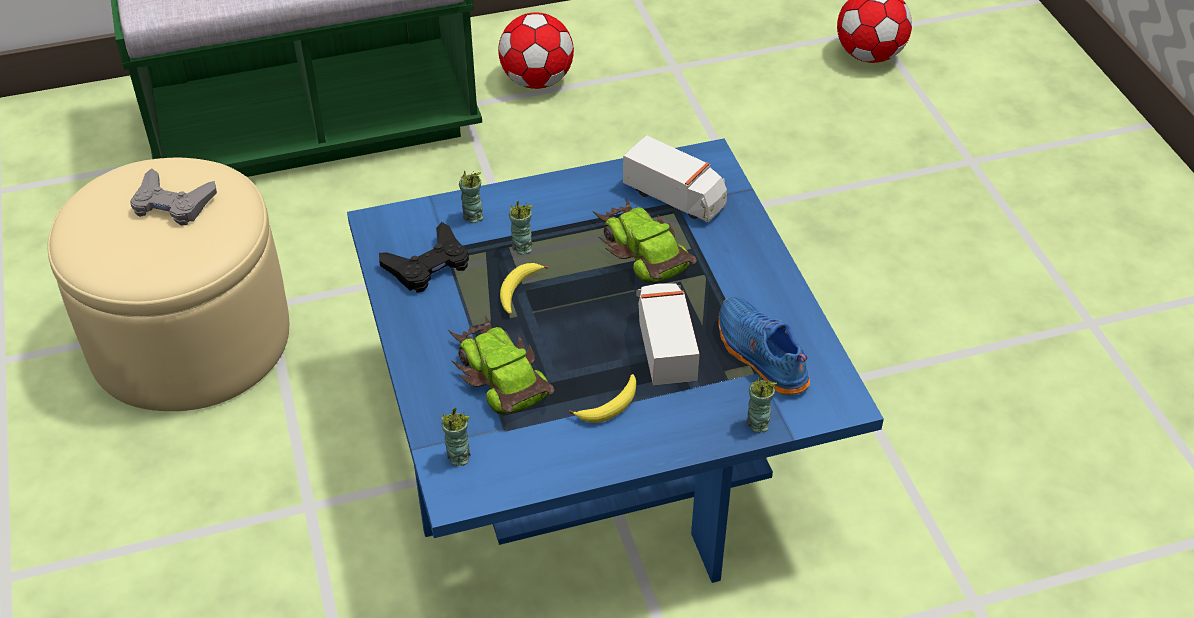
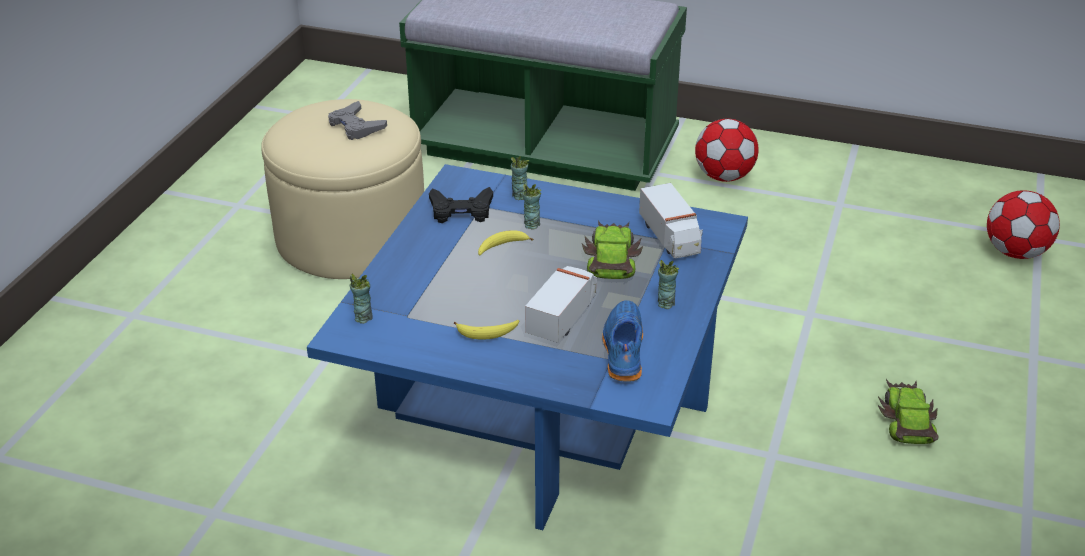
camera: 35 degrees right, 10 degrees down
toy car [448,316,555,414] -> toy car moved to [878,379,939,444]
cup [747,375,777,433] -> cup moved to [658,260,679,309]

